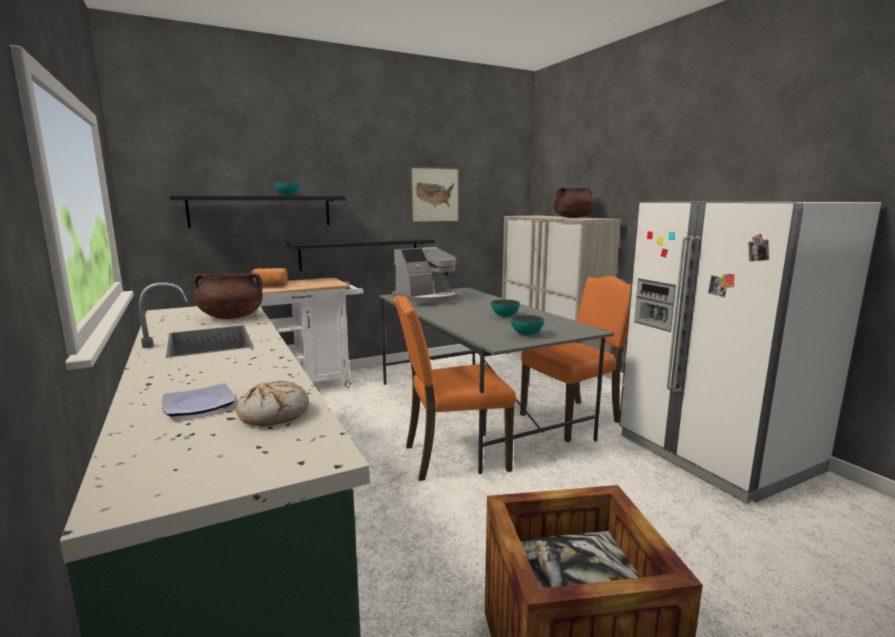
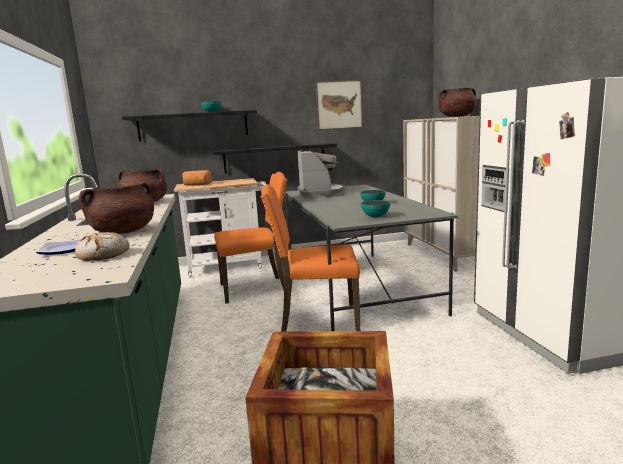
camera: 15 degrees right, 0 degrees up
coffee machine [392,247,459,305] -> coffee machine turned 75 degrees counterclockwise [298,151,345,198]
orange chair [520,276,631,442] -> orange chair moved to [214,172,287,304]
none -> brown cooking pot [79,182,154,234]

